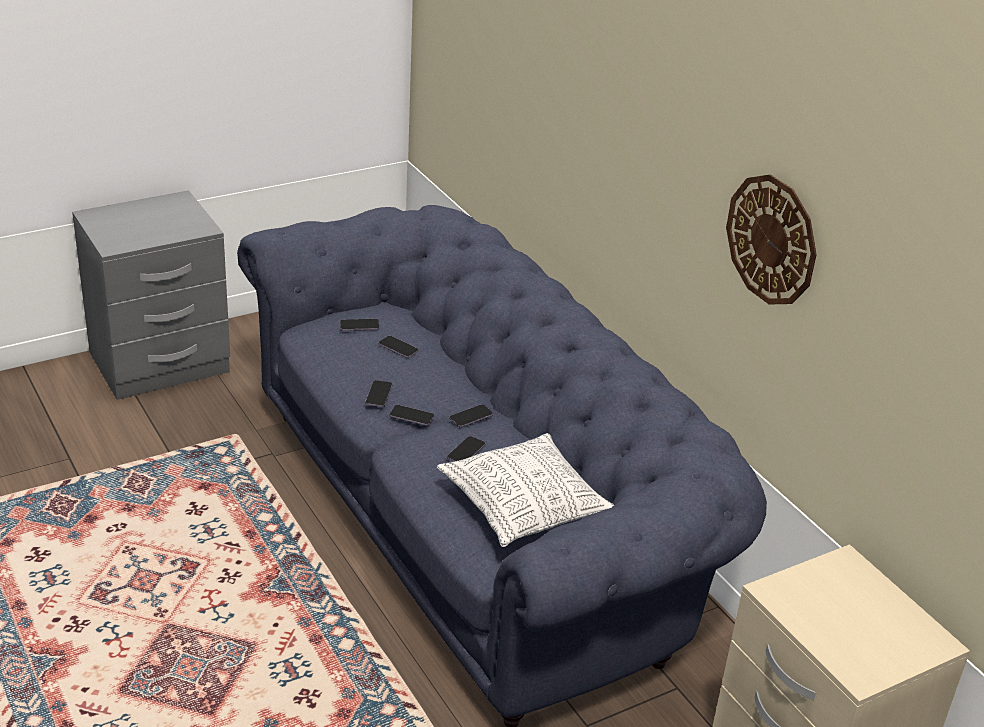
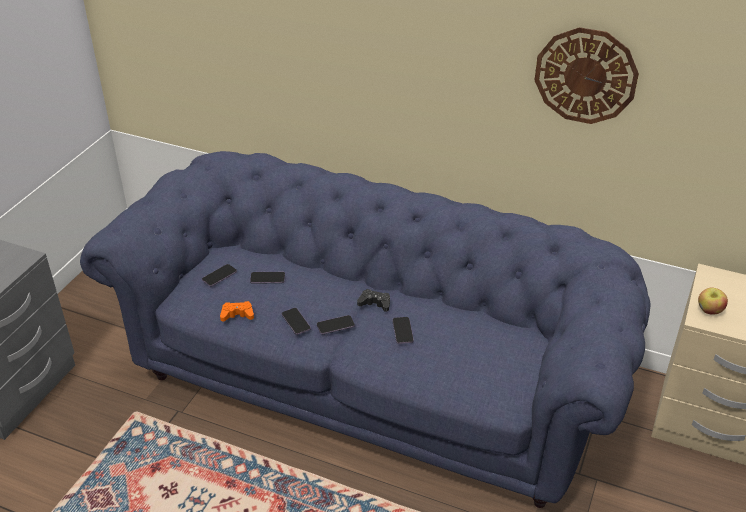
camera: 35 degrees left, 5 degrees up
pillow [437,433,614,547] -> none
phone [449,404,493,427] -> black game controller [357,289,390,312]
none -> orange game controller [220,301,254,321]
none -> apple [698,287,728,315]

